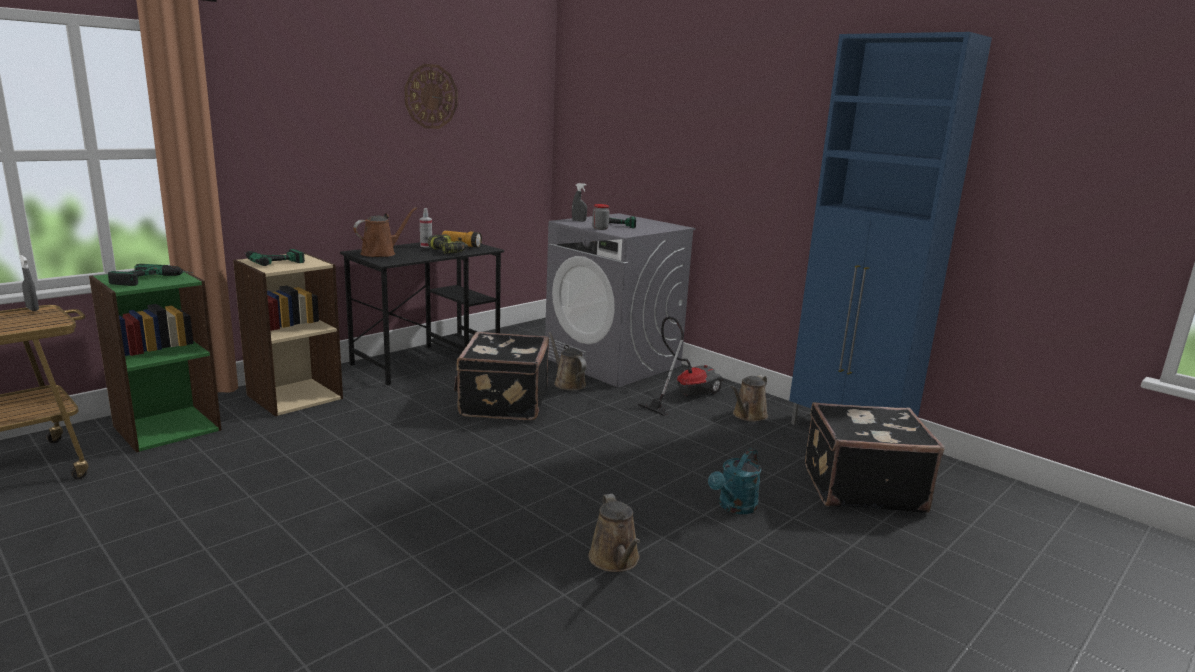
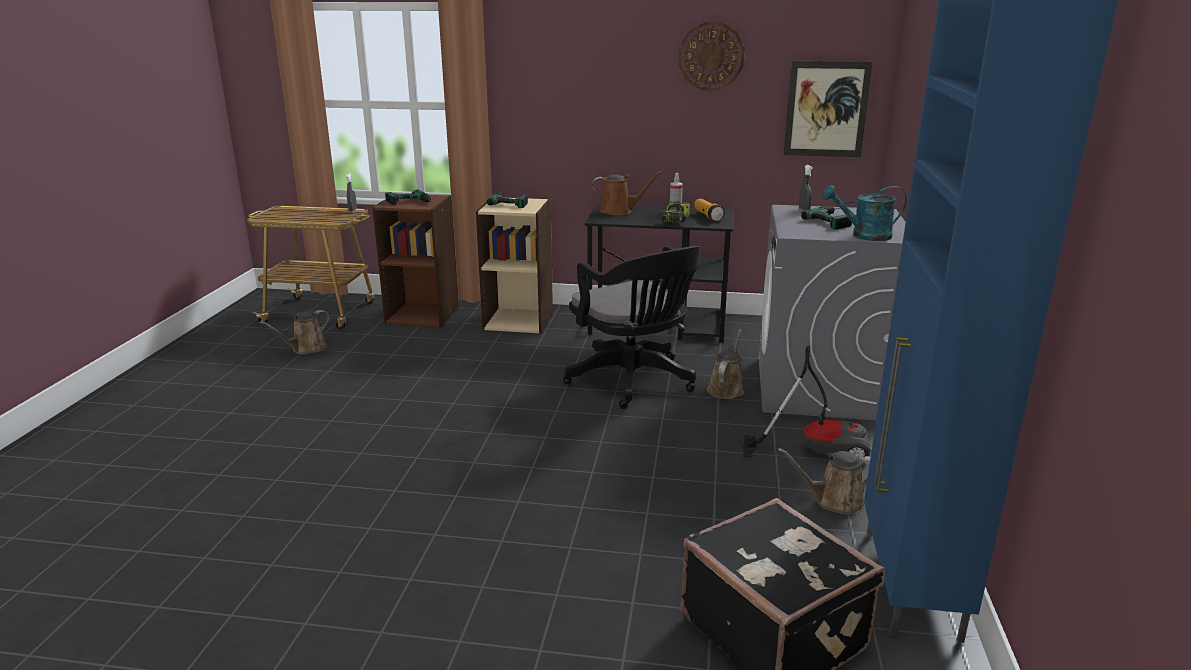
camera: 55 degrees right, 5 degrees up
green bookcase [89,266,222,452] -> brown bookcase [372,193,459,328]
black suitcase [454,332,549,420] -> black office chair [563,246,701,409]
brown watering can [589,494,640,572] -> brown watering can moved to [259,310,330,354]
jar [592,204,609,230] -> none
turquoise watering can [708,448,762,514] -> turquoise watering can moved to [822,185,907,241]
none -> picture [783,61,873,157]

